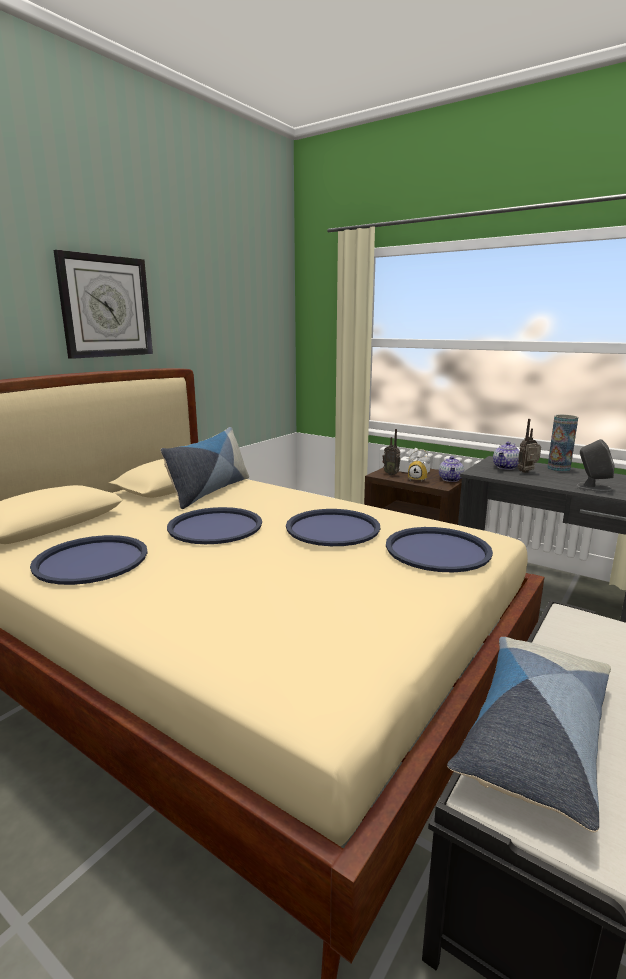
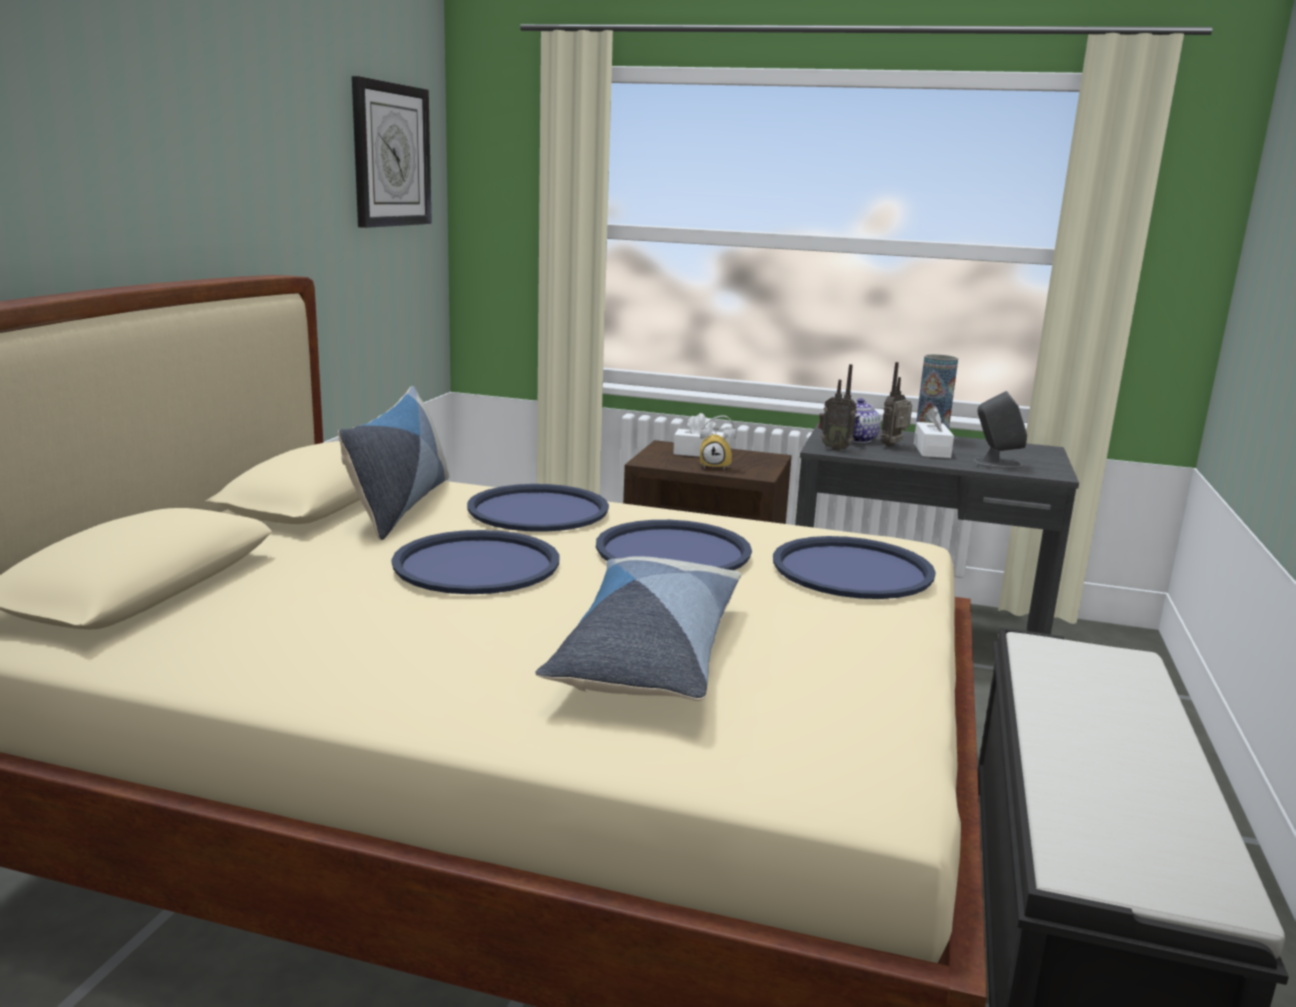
camera: 20 degrees left, 0 degrees up
blue tray [30,535,148,585] -> blue tray moved to [467,484,609,532]
wall clock [54,250,153,359] -> wall clock moved to [352,76,432,228]
radio [382,429,400,476] -> radio moved to [818,364,857,451]
teapot [439,456,464,482] -> none
pillow [447,637,611,832] -> pillow moved to [535,556,742,701]
none -> white tissue box [914,406,954,458]

